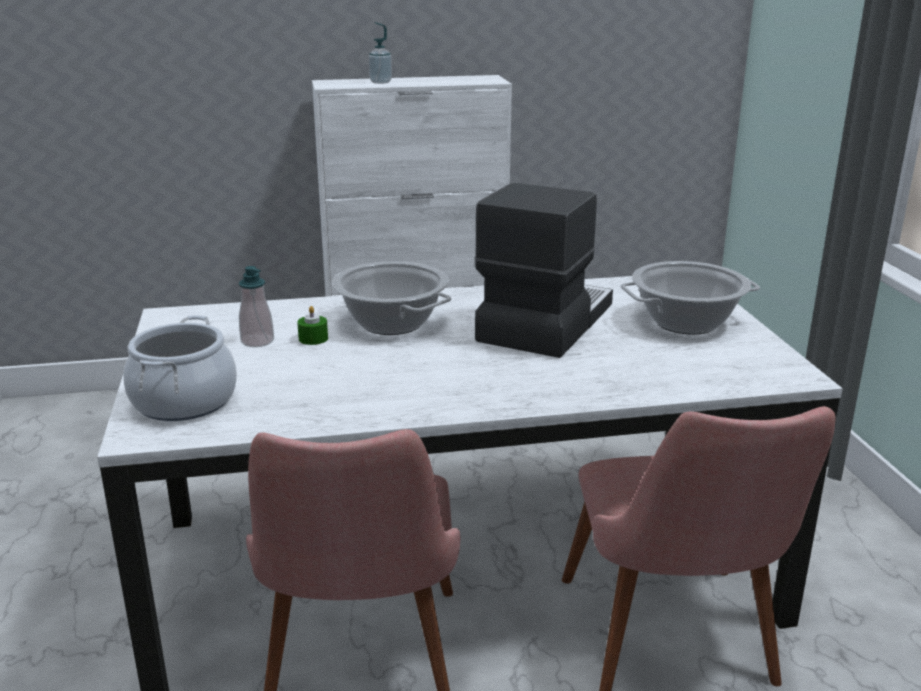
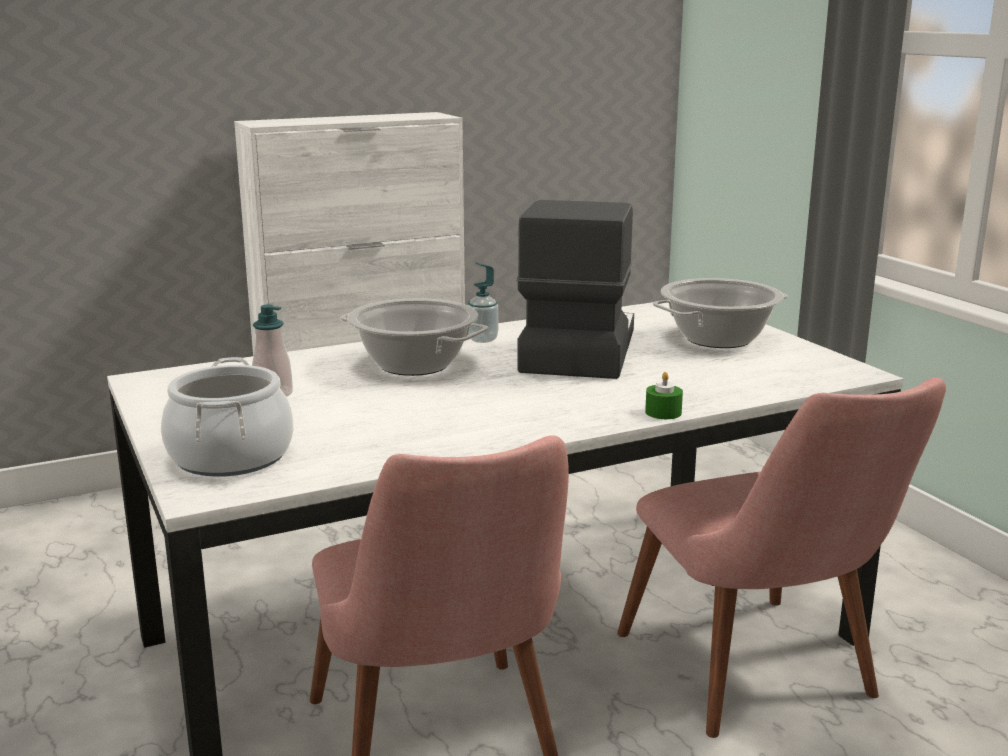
camera: 15 degrees left, 5 degrees down
green candle [297,306,328,345] -> green candle moved to [645,372,683,419]
soap dispenser [369,22,392,84] -> soap dispenser moved to [468,262,498,343]

